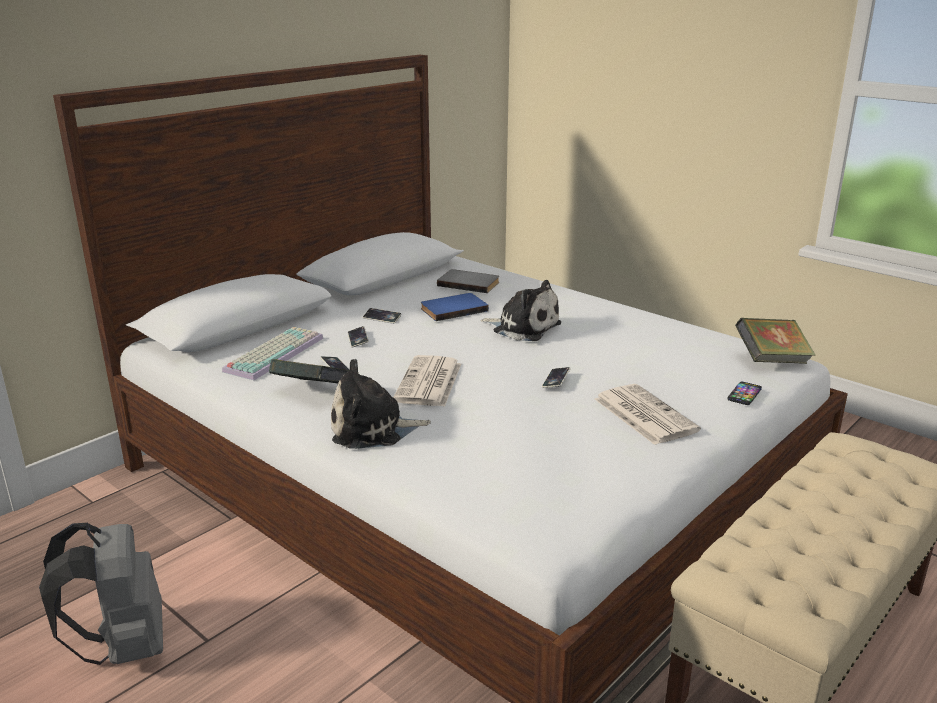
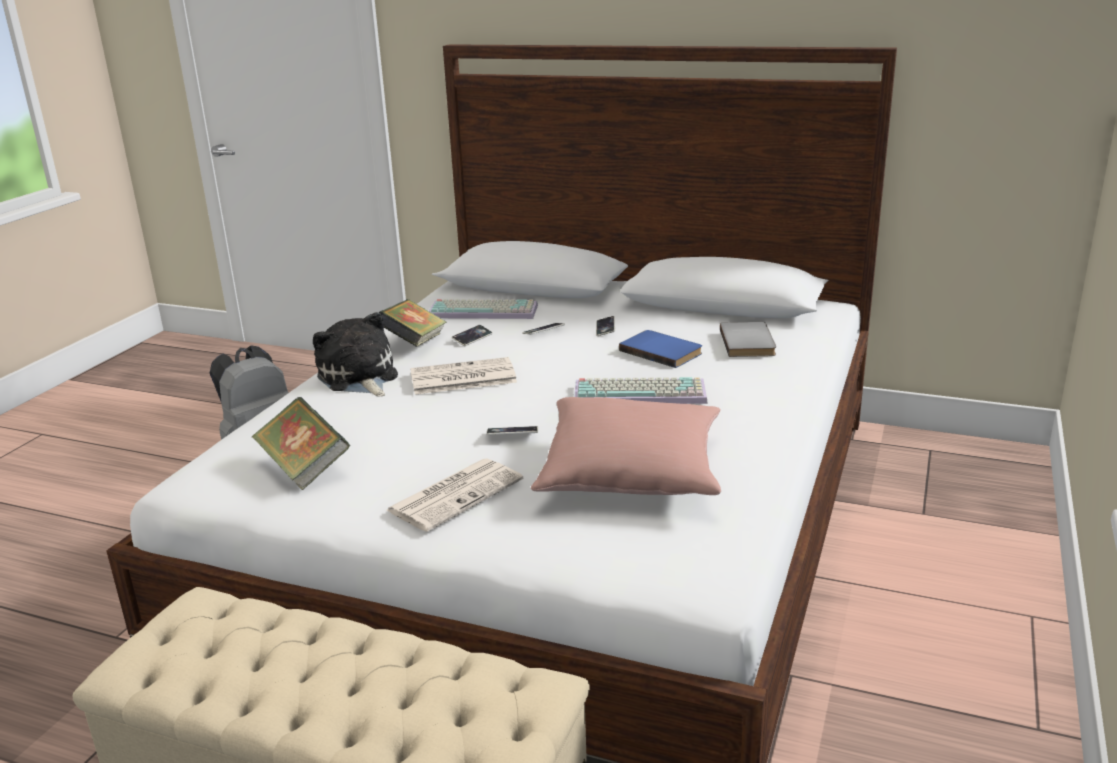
camera: 70 degrees right, 0 degrees up
plush toy [481,280,561,341] -> keyboard [574,377,708,404]
phone [727,381,762,405] -> none
book [735,318,815,364] -> book moved to [252,397,350,490]
none -> pink pillow [531,397,721,495]

